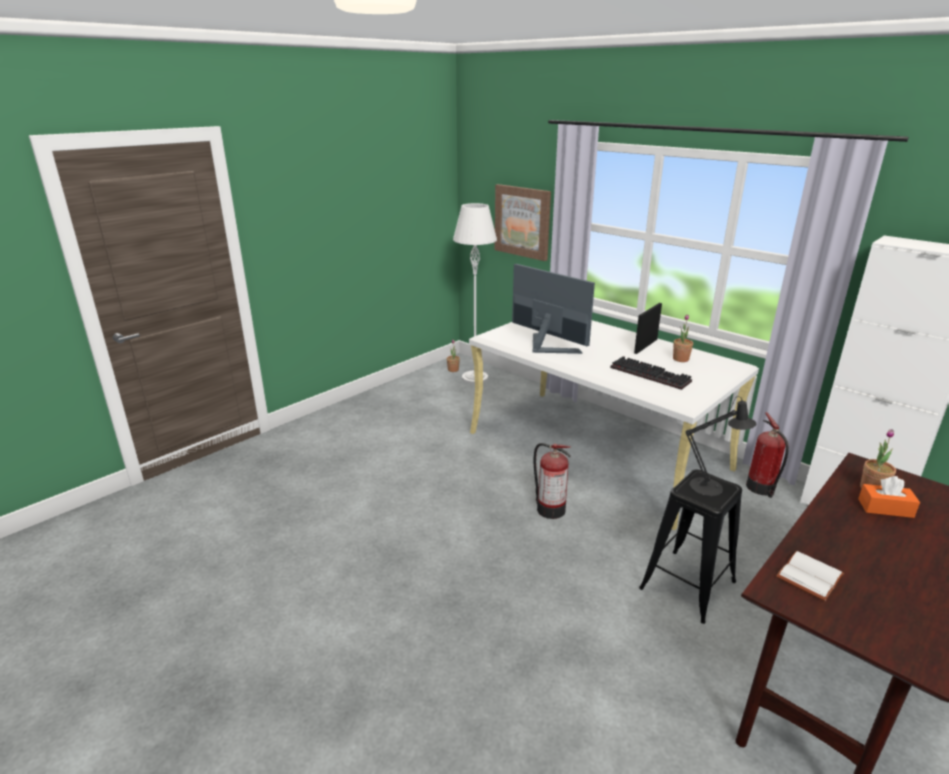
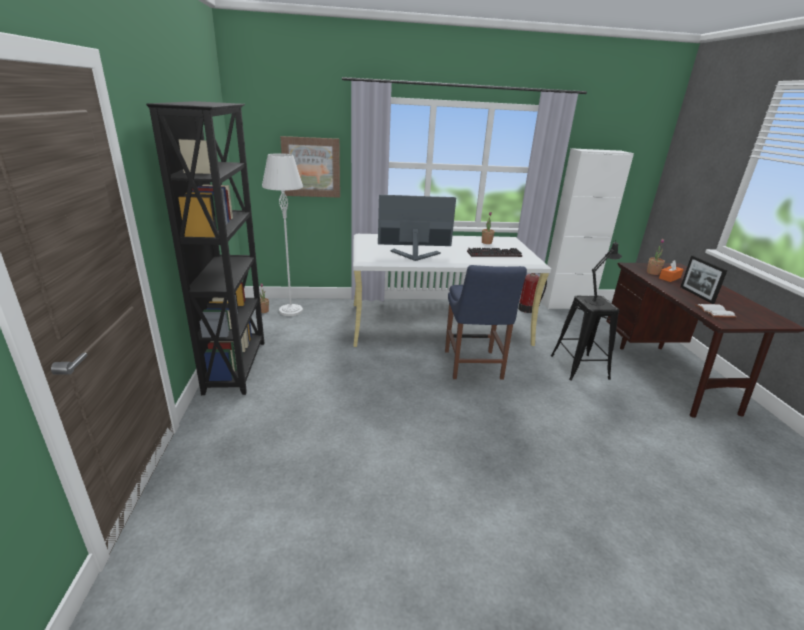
camera: 50 degrees left, 0 degrees up
fire extinguisher [534,443,571,519] -> blue chair [445,265,527,380]
picture frame [634,303,662,354] -> picture frame moved to [680,256,728,304]
none -> black bookcase [146,101,264,395]

